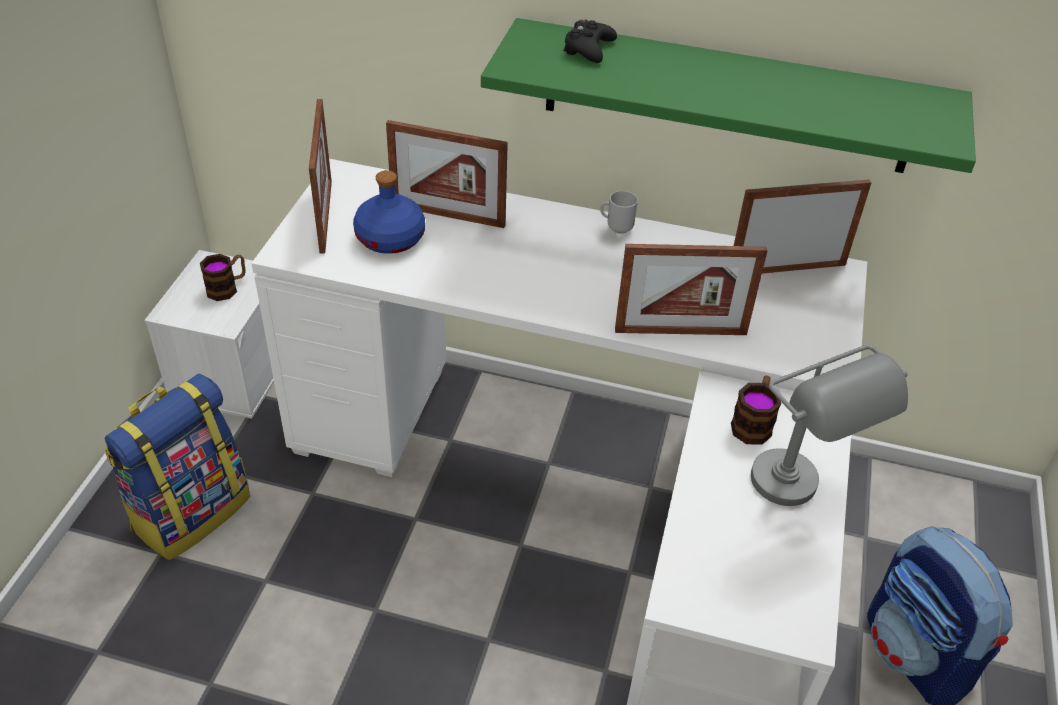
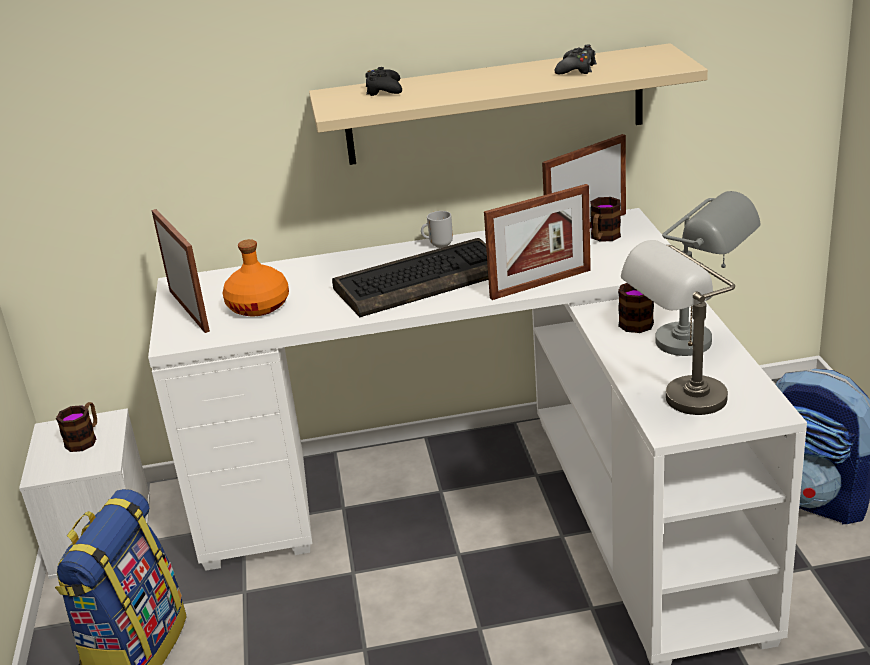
camera: 20 degrees left, 15 degrees down
blue bottle [353,170,425,254] -> orange bottle [223,239,289,316]
picture frame [386,120,508,228] -> none
green shelf [481,18,976,173] -> beige shelf [309,43,708,165]
none -> keyboard [332,238,488,317]
none -> black game controller [555,44,597,74]
none -> mug [590,197,621,242]
none -> grey table lamp [621,240,735,415]

